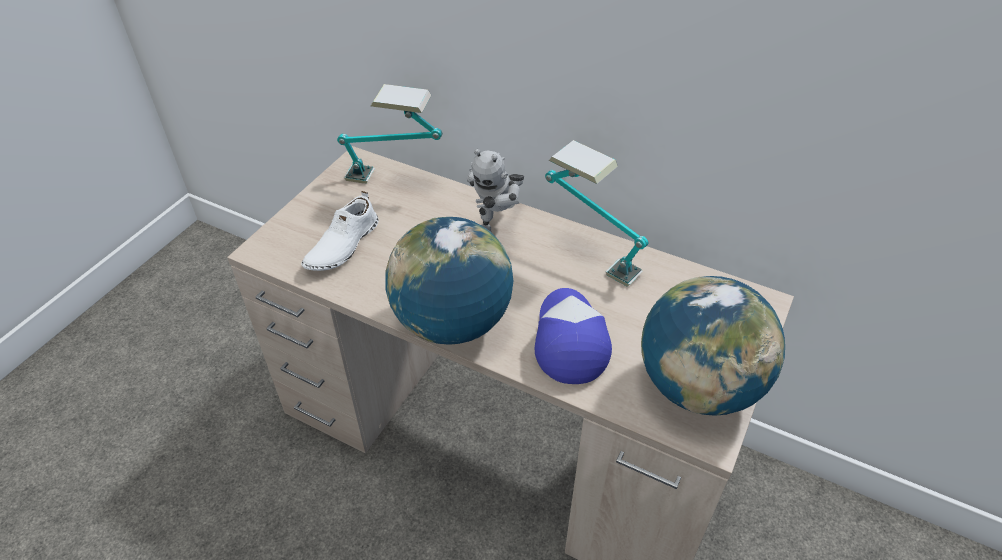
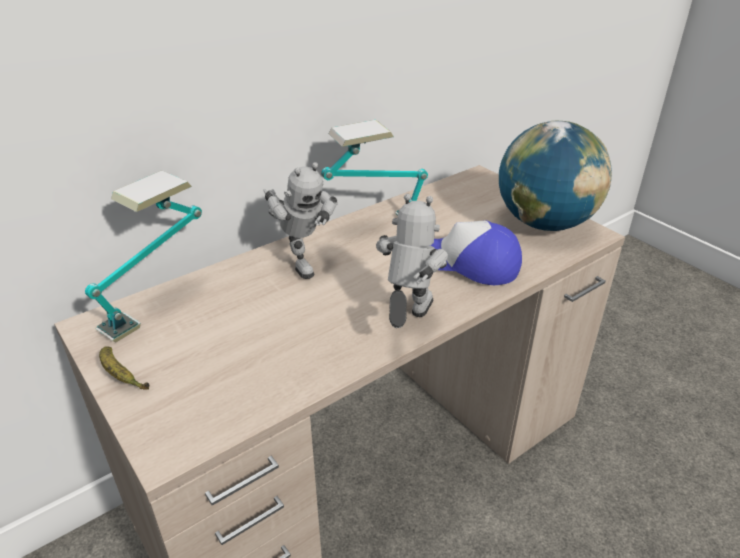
camera: 65 degrees left, 10 degrees down
white shoe [301,191,379,271] -> none
globe [385,217,513,345] -> toy robot [376,194,448,328]
none -> banana [99,346,150,390]

